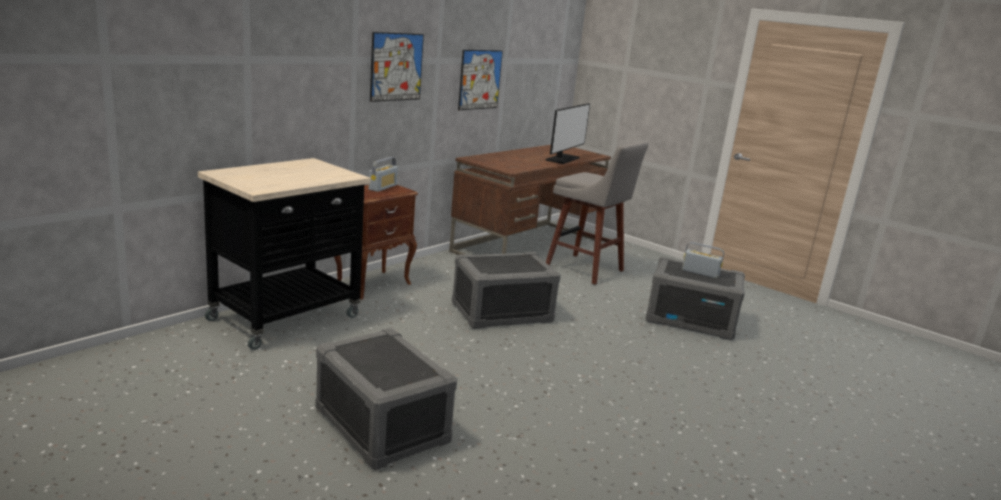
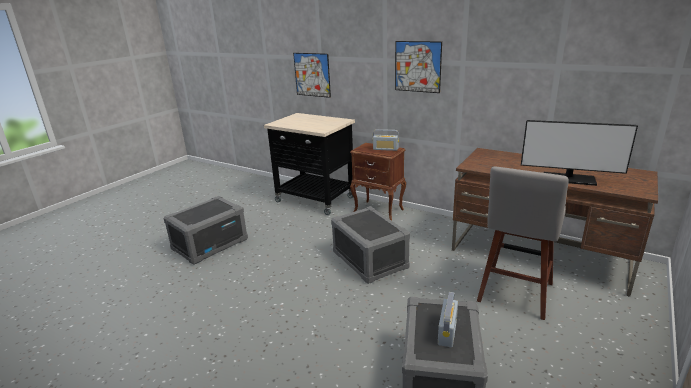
camera: 85 degrees right, 5 degrees up
picture [458,50,503,110] -> picture moved to [293,53,331,98]

